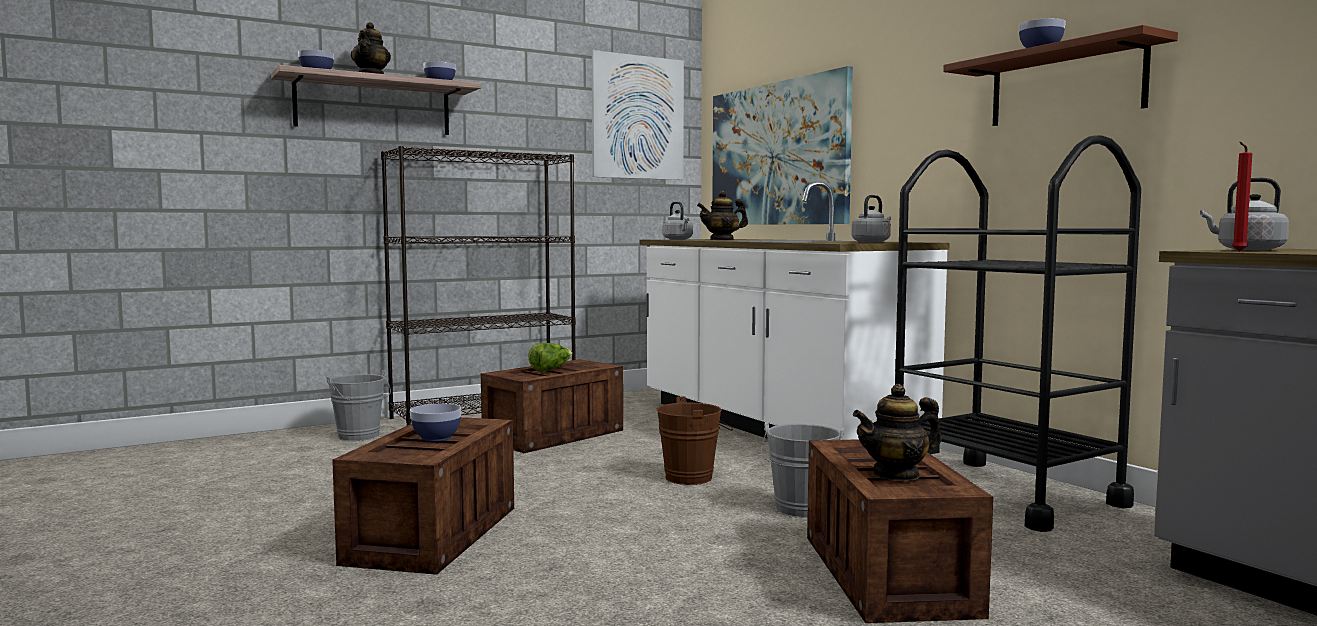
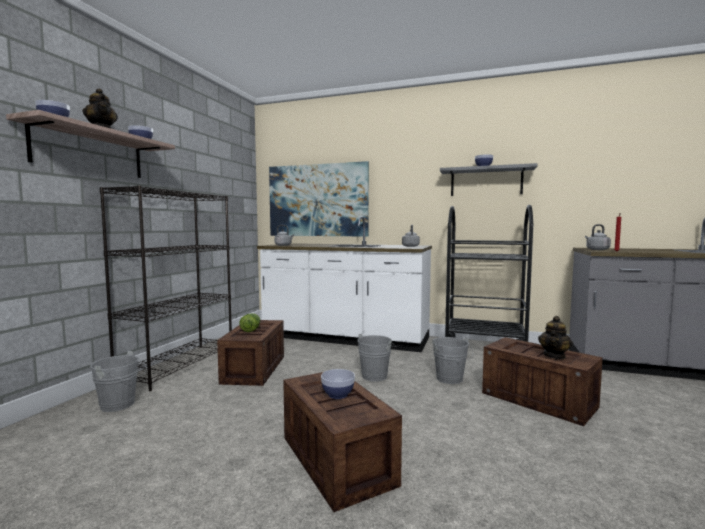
camera: 40 degrees left, 0 degrees up
picture [592,50,684,180] -> none
brown bucket [657,396,733,485] -> grey bucket [357,333,397,382]
teapot [697,190,748,240] -> none
brown shelf [943,25,1178,126] -> grey shelf [440,163,537,196]

